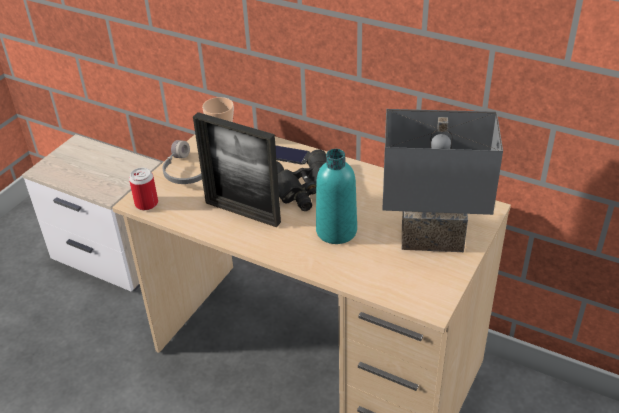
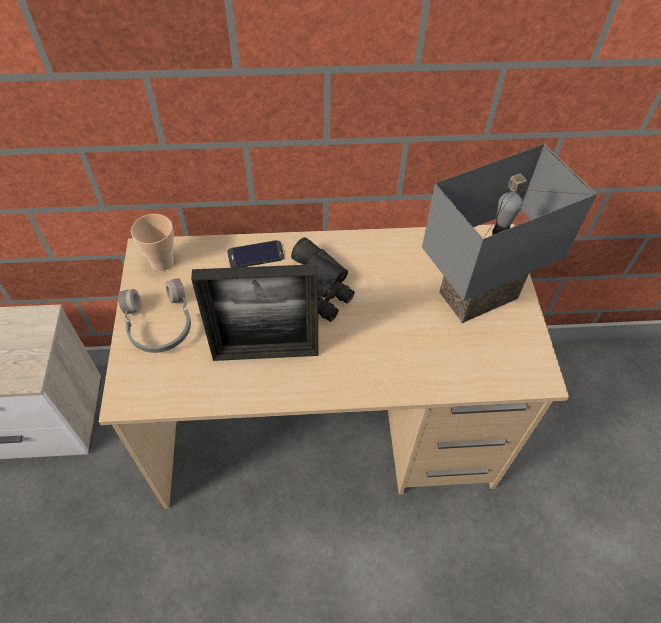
camera: 35 degrees left, 15 degrees up
can [129,168,158,210] -> none
turquoise bottle [316,149,357,244] -> none

